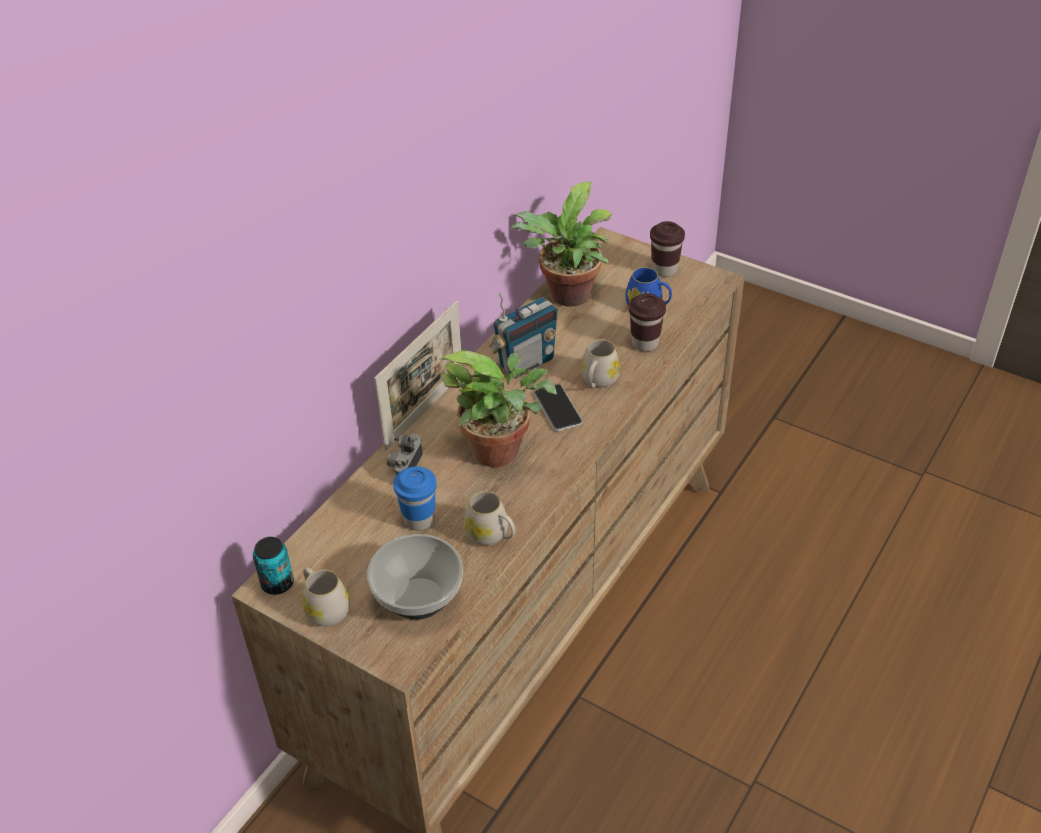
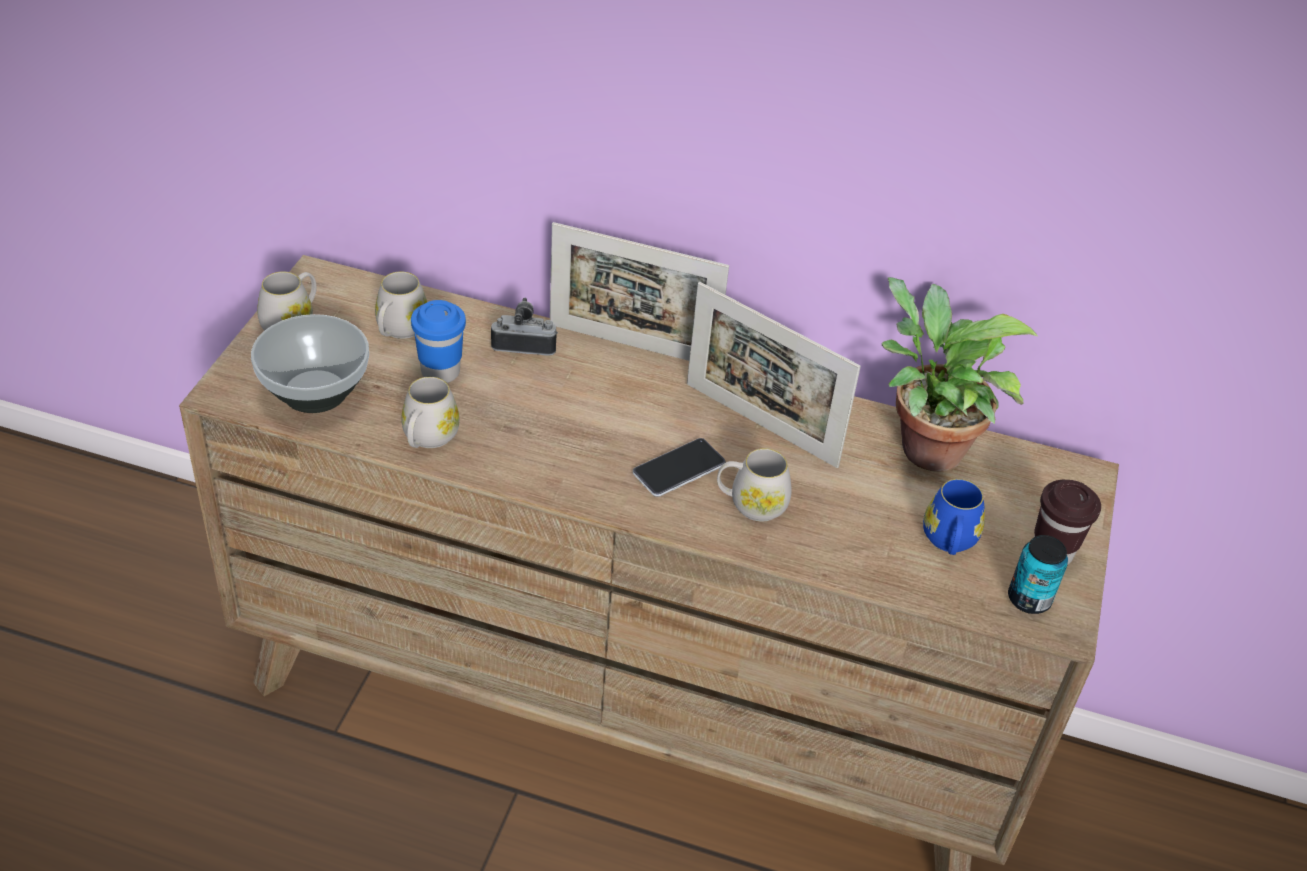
camera: 70 degrees right, 0 degrees up
can [253,537,294,595] -> can moved to [1008,535,1068,614]
potted plant [441,350,557,467] -> none
radio [489,292,559,378] -> picture frame [687,282,861,468]
brown cup [629,293,666,351] -> none
none -> white mug [375,272,427,339]

